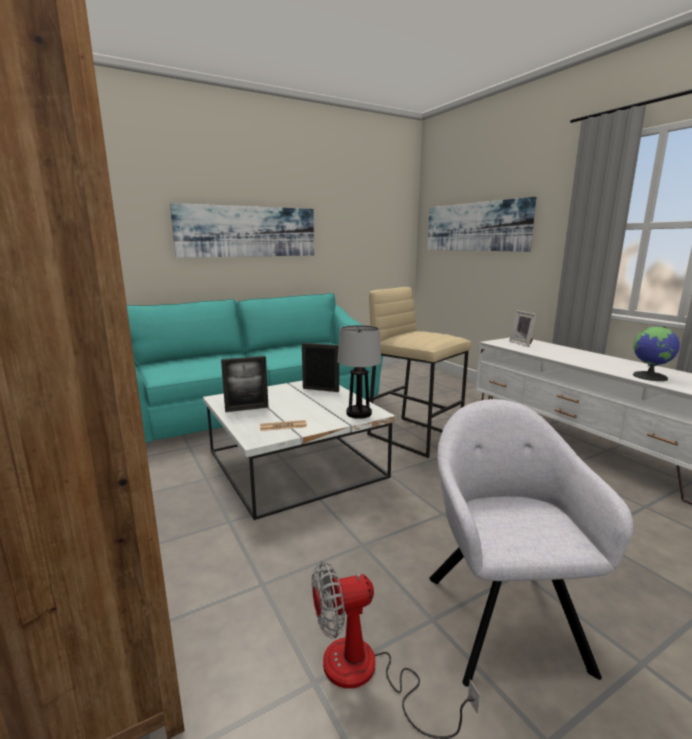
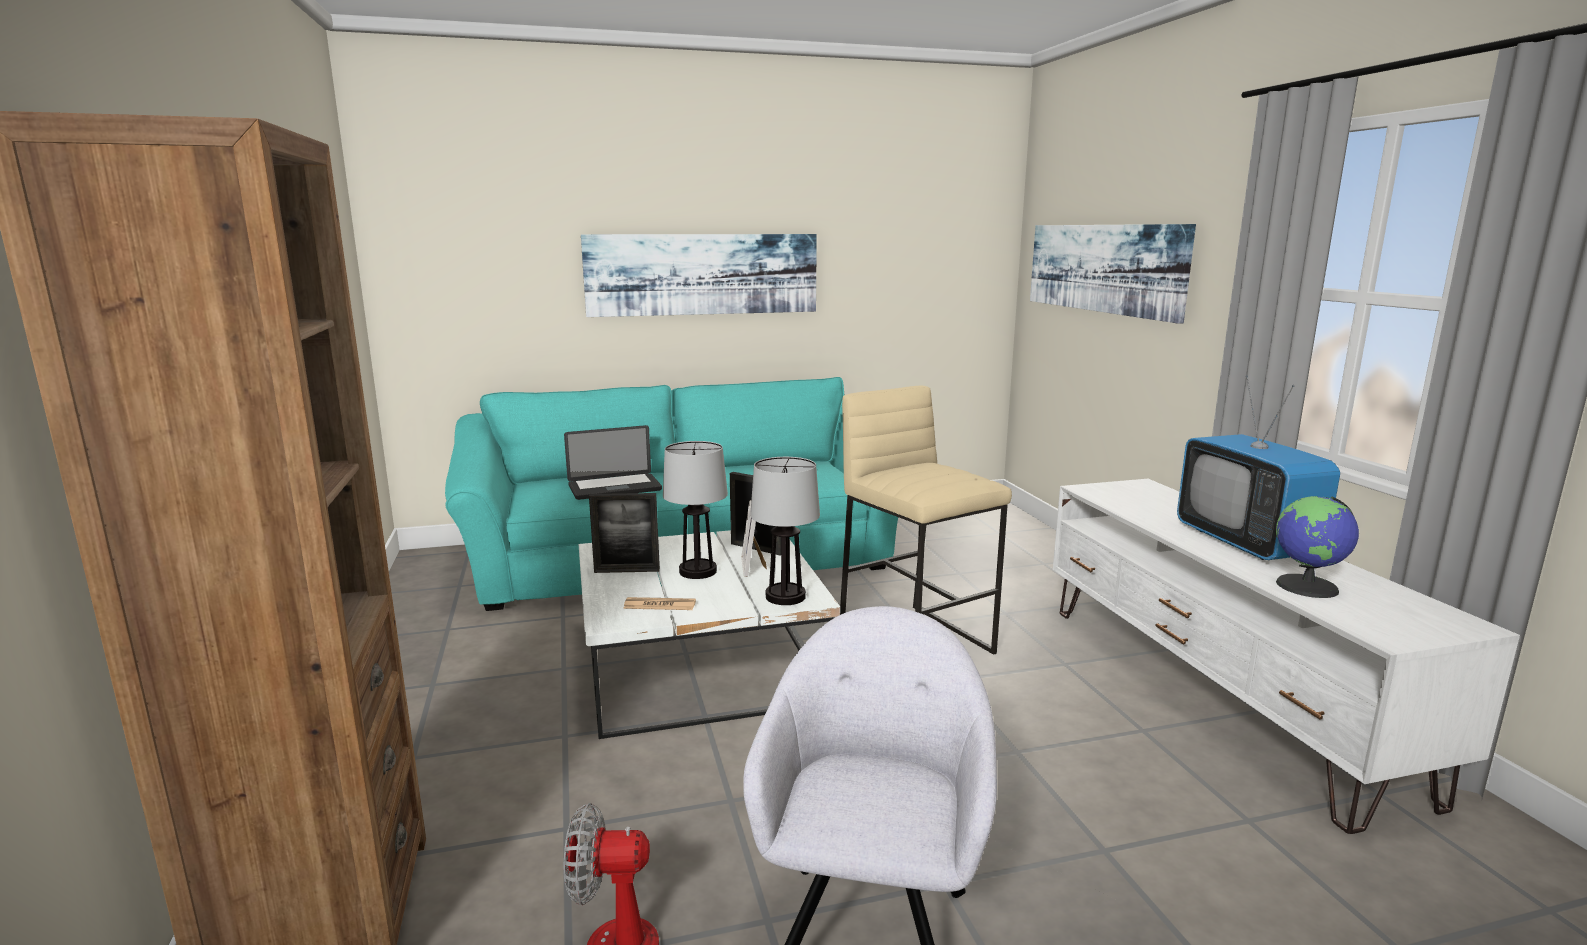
camera: 15 degrees right, 0 degrees up
picture frame [509,310,537,347] -> picture frame moved to [741,500,767,577]
none -> laptop [564,425,662,500]
none -> table lamp [663,441,728,579]
none -> television [1177,376,1340,560]

